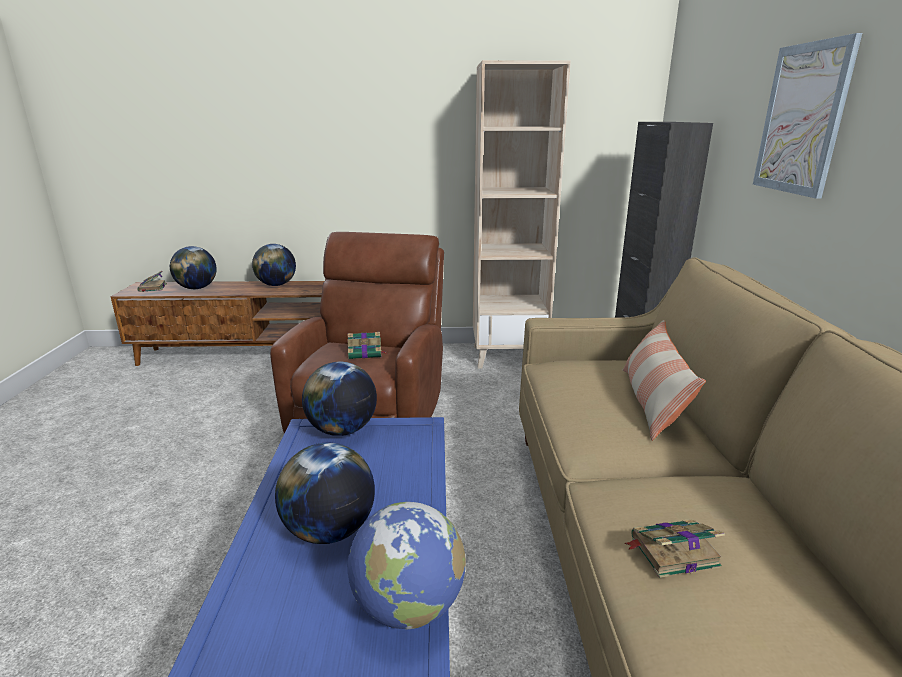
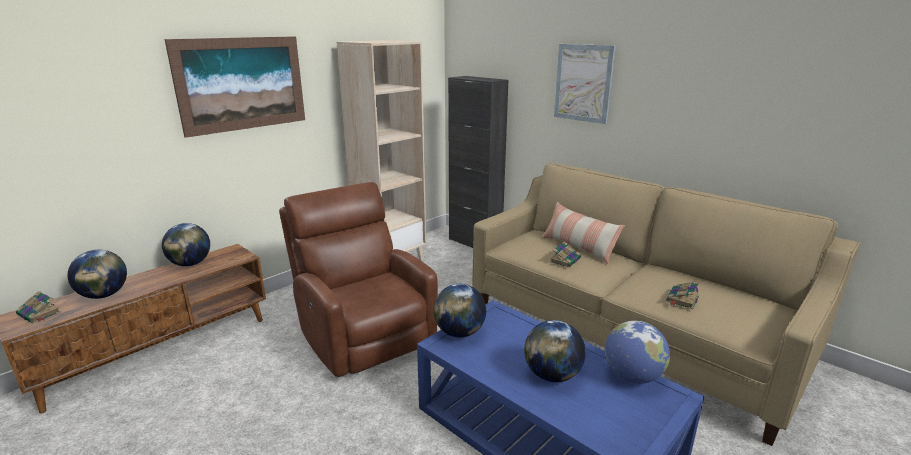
camera: 45 degrees left, 0 degrees up
book [347,332,388,359] -> book moved to [550,241,581,268]
none -> picture [165,36,305,138]

